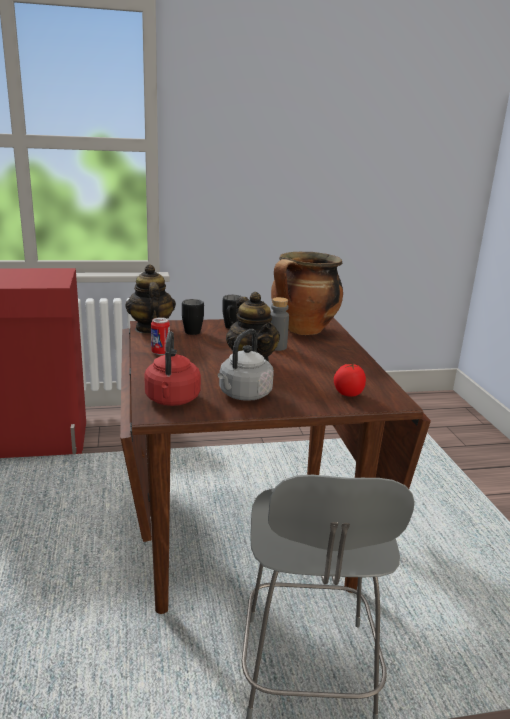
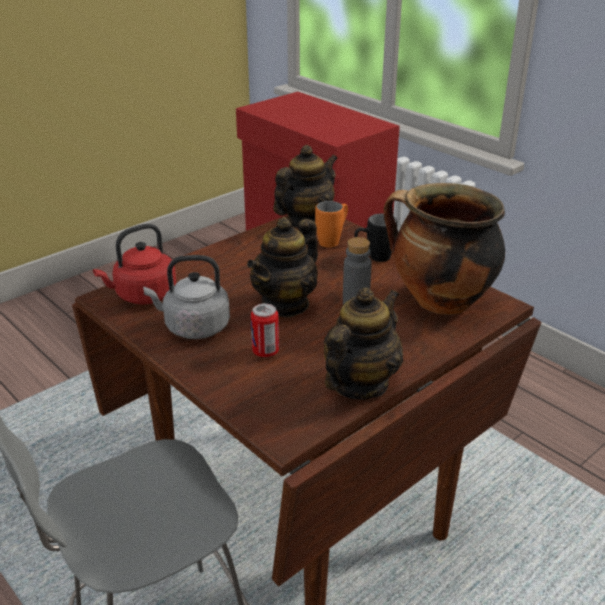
camera: 60 degrees right, 10 degrees up
can [151,317,170,355] -> can moved to [251,303,279,357]
black mug [182,299,204,335] -> orange mug [315,201,348,248]
tomato [334,363,366,397] -> none
none -> teapot [324,288,403,400]

